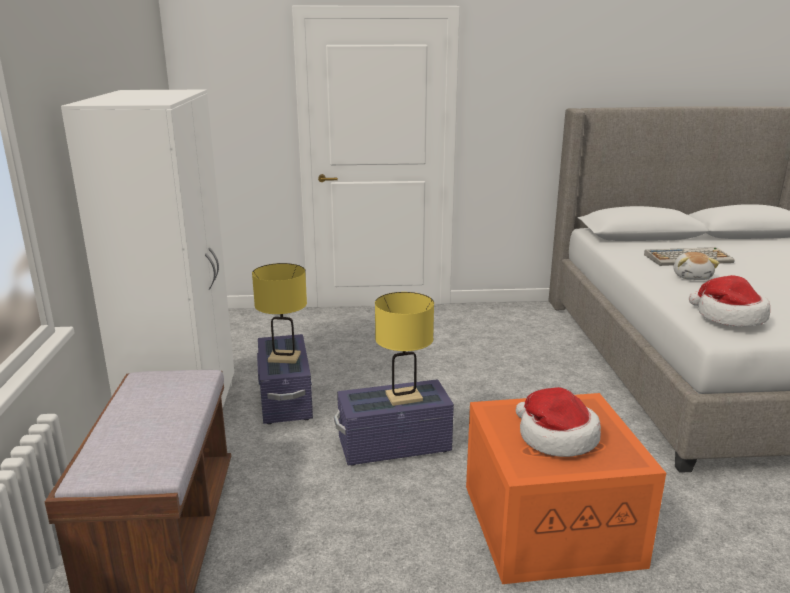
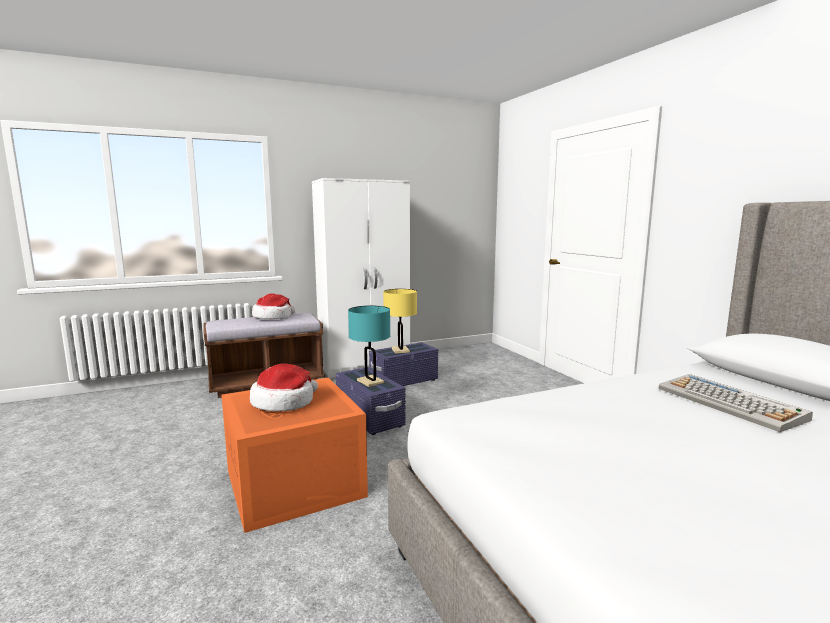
camera: 70 degrees right, 10 degrees down
yellow table lamp [375,292,434,406] -> turquoise table lamp [348,306,390,387]
plush toy [673,252,719,280] -> none
hat [689,275,770,327] -> hat moved to [252,293,295,319]

